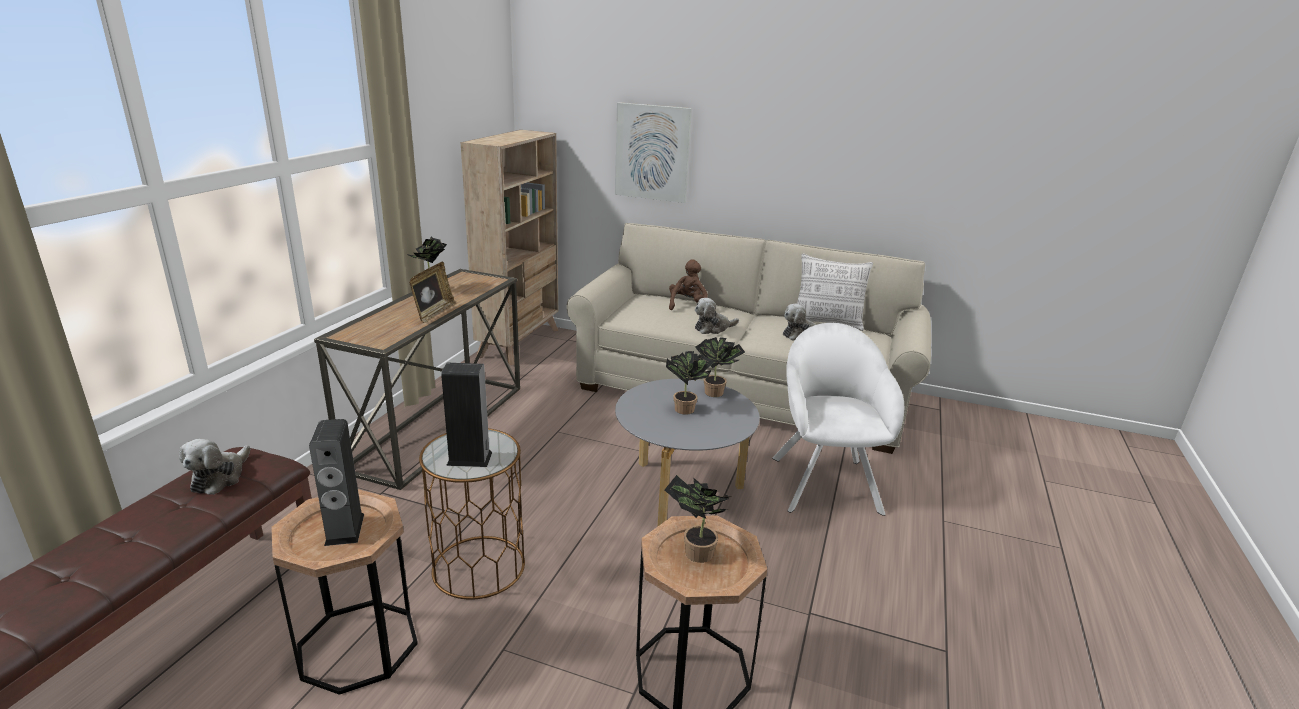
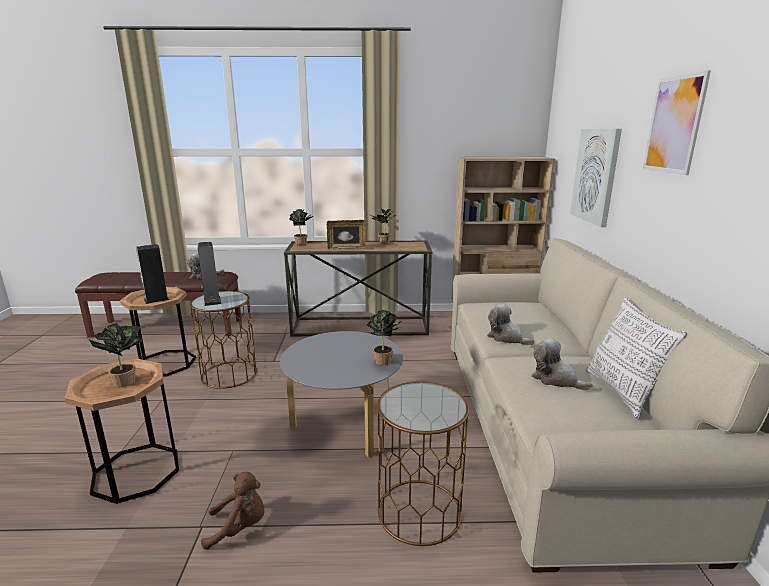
camera: 70 degrees right, 5 degrees down
potted plant [666,351,715,415] -> potted plant moved to [289,209,313,245]
brown plush toy [669,259,708,310] -> brown plush toy moved to [201,472,264,550]
white armchair [772,323,904,516] -> brown side table [377,381,469,546]
none -> picture [643,70,711,175]

